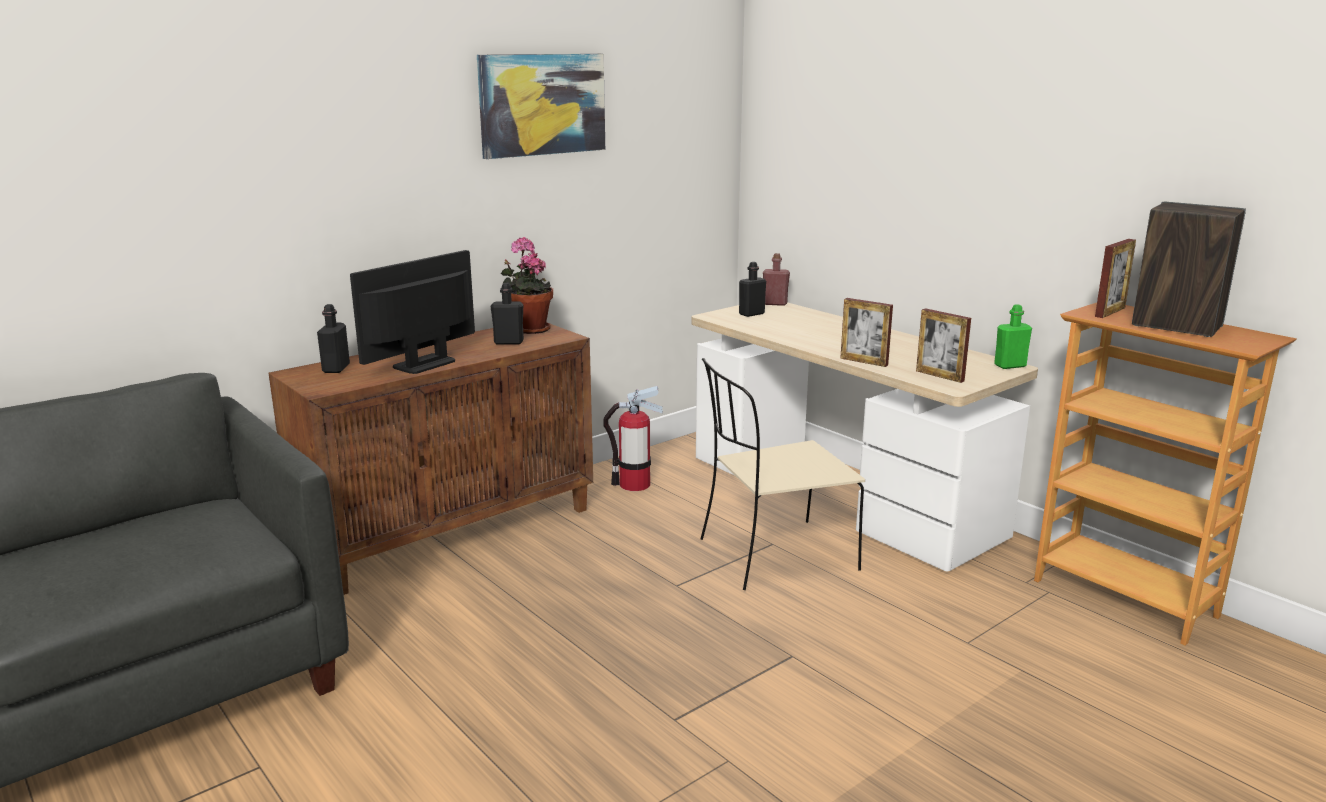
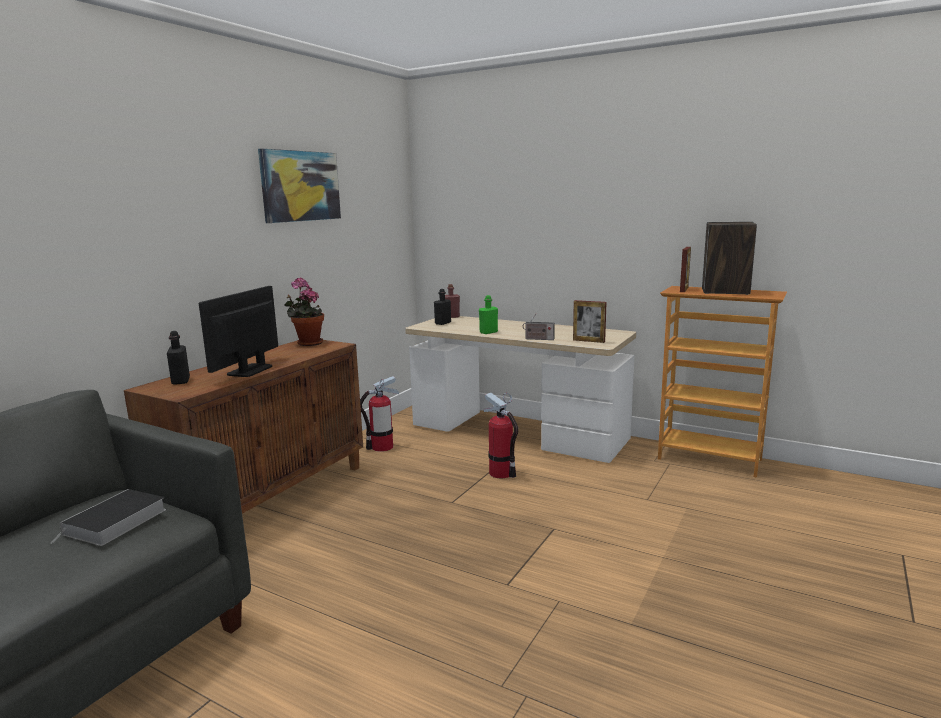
camera: 20 degrees left, 5 degrees down
black bottle [490,283,524,345] -> none
beige chair [700,358,865,590] -> fire extinguisher [484,393,518,478]
picture frame [840,298,893,367] -> radio [523,314,555,340]
green bottle [994,304,1032,369] -> green bottle moved to [479,295,498,334]
none -> book [51,489,166,546]

